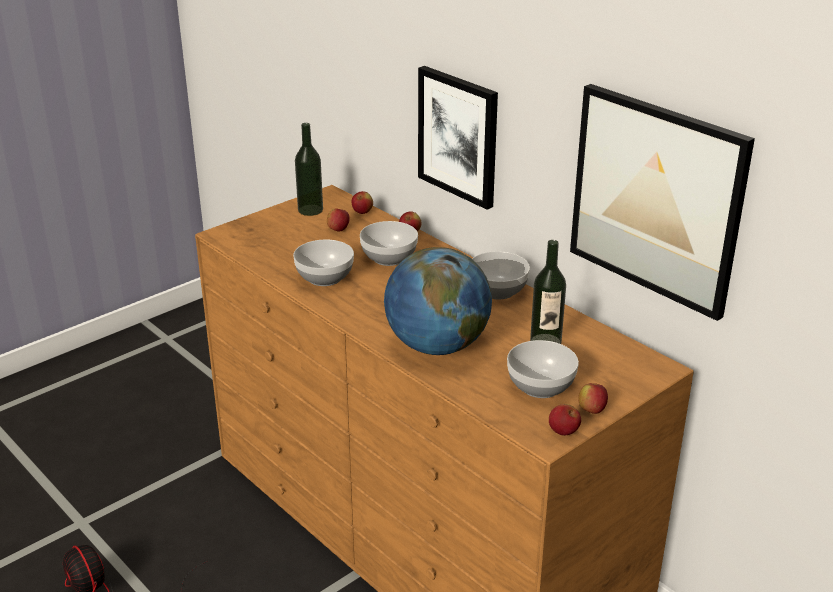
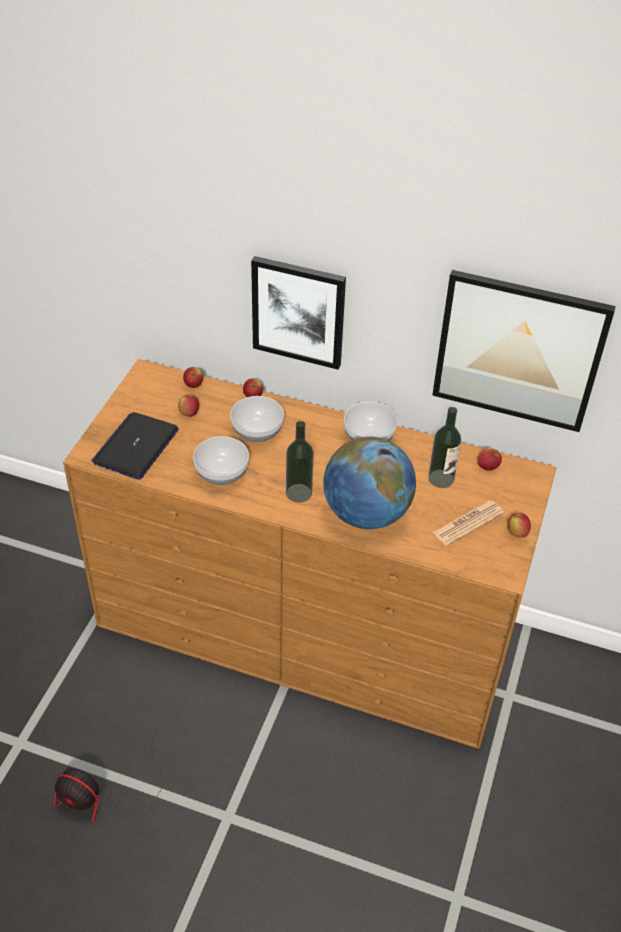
camera: 30 degrees left, 15 degrees up
bottle [295,123,323,216] -> bottle moved to [286,421,314,503]
bowl [507,340,579,398] -> newspaper [432,501,504,546]
apple [549,404,581,436] -> apple moved to [477,448,502,471]
none -> laptop [91,412,179,480]

